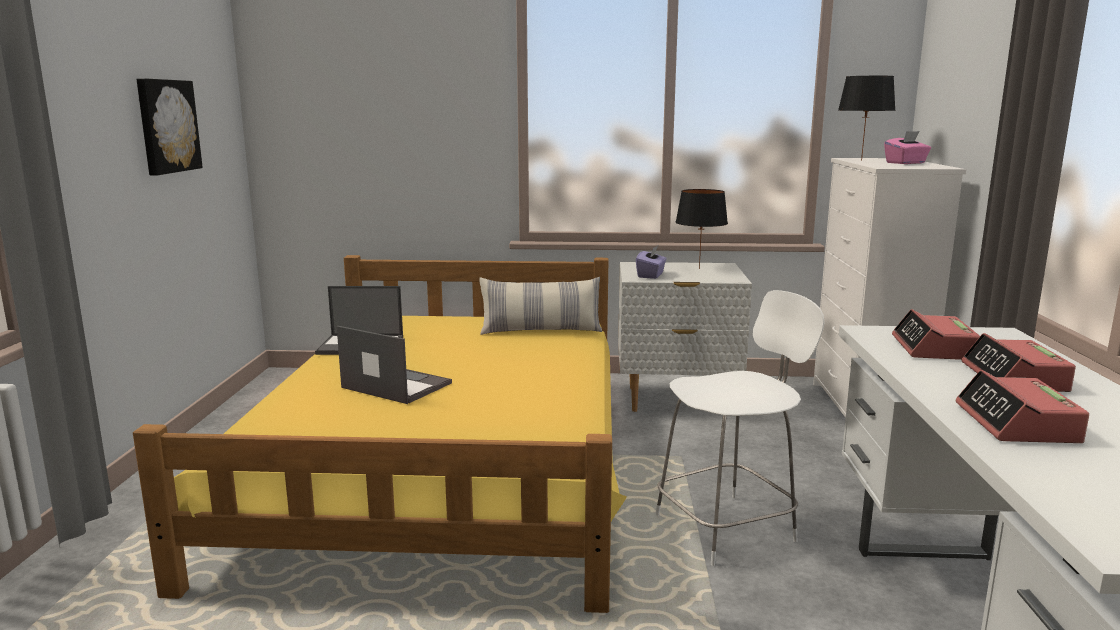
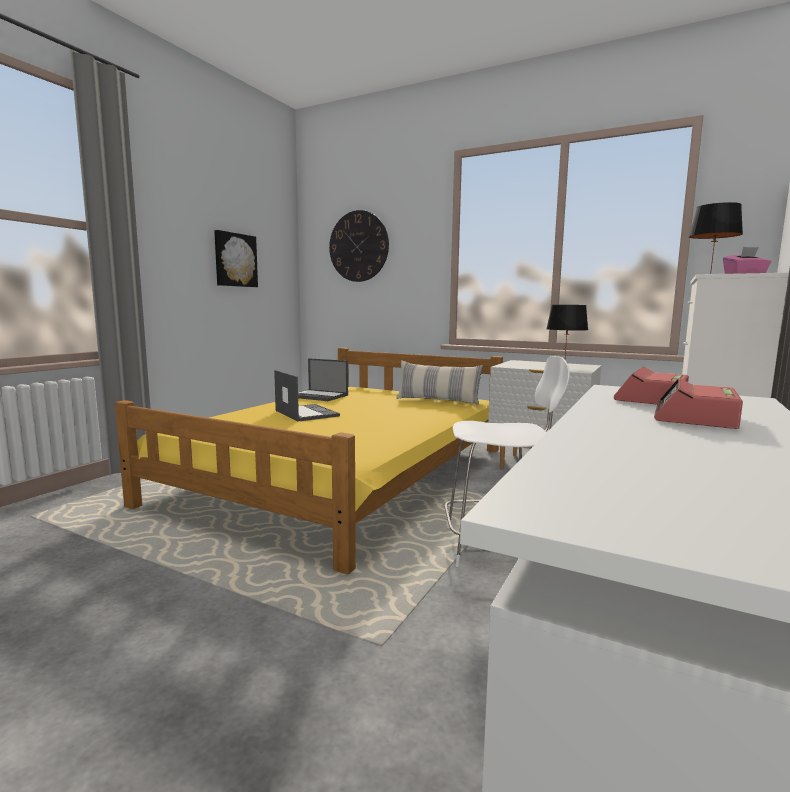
camera: 25 degrees right, 5 degrees down
purple tissue box [636,246,667,279] -> none
alarm clock [956,370,1089,443] -> none
none -> wall clock [329,210,389,282]

